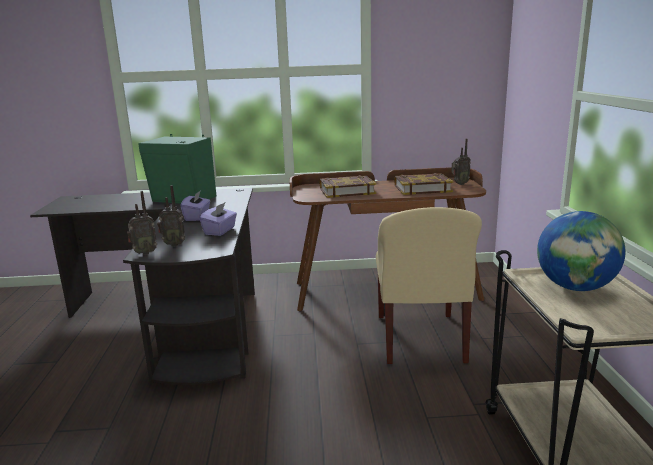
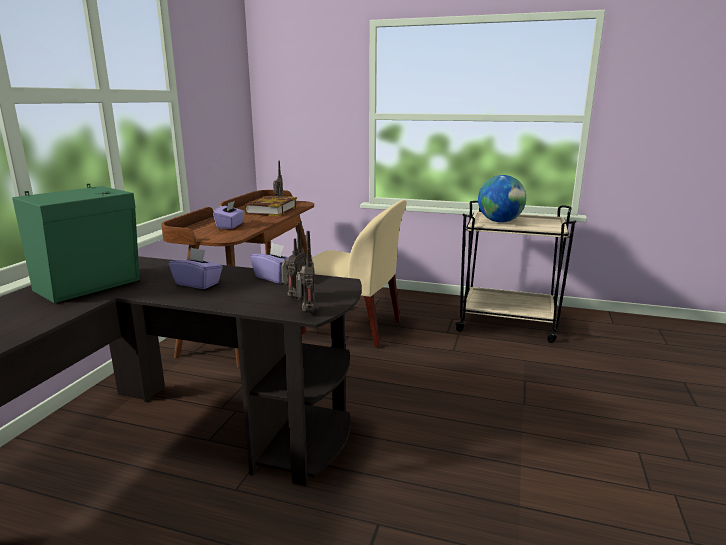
camera: 70 degrees left, 0 degrees up
book [320,175,376,198] -> purple tissue box [213,201,245,229]

